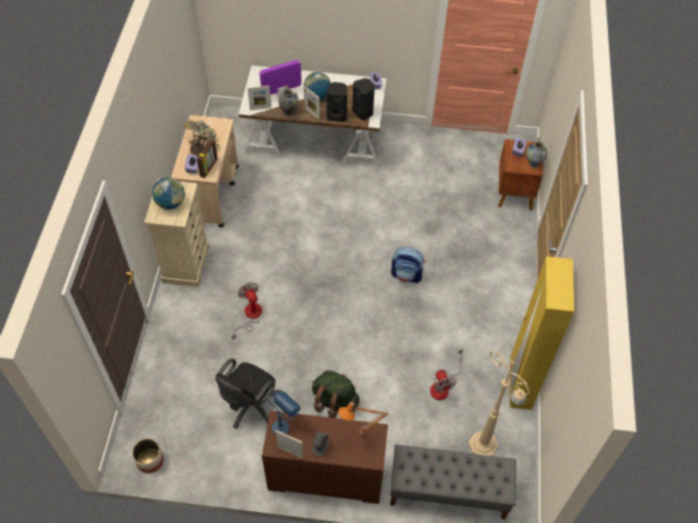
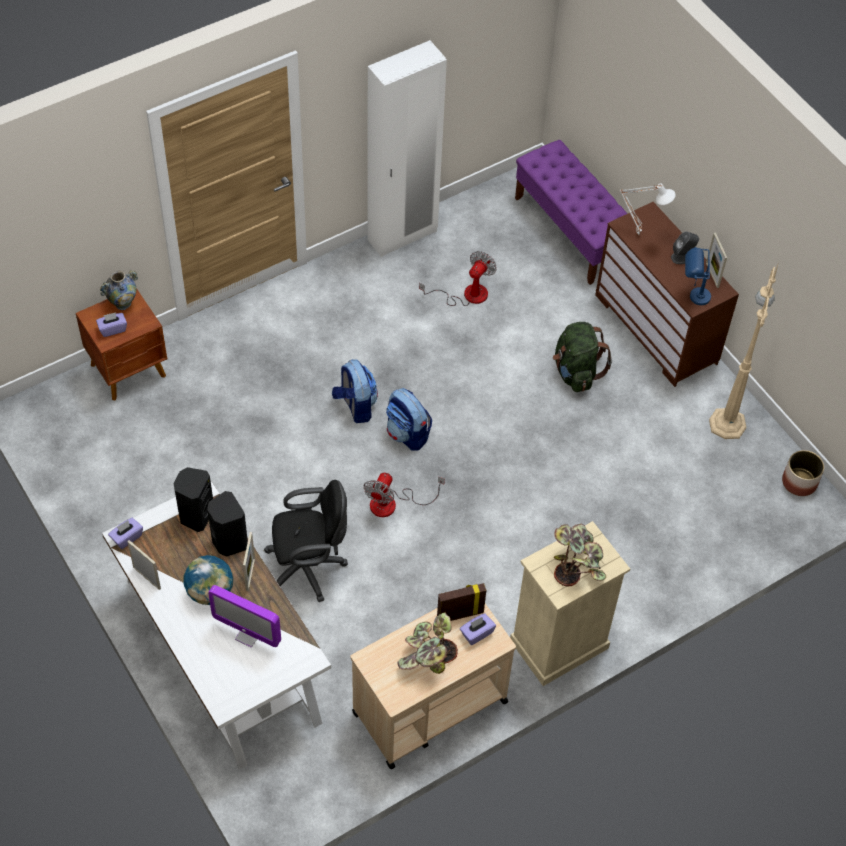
camera: 130 degrees left, 0 degrees up
globe [152,177,185,209] -> potted plant [554,524,606,587]
black office chair [215,358,281,429] -> black office chair moved to [264,480,348,602]
fan [231,282,262,340] -> fan moved to [363,472,445,517]
picture frame [248,85,271,110] -> picture frame moved to [127,540,161,590]
vase [278,85,299,116] -> none
orange table lamp [338,402,388,435] -> white table lamp [619,184,676,236]
grey bench [390,445,516,520] -> purple bench [515,140,627,285]
beige floor lamp [468,350,530,456] -> beige floor lamp moved to [709,262,779,439]
yellow wardrobe [509,256,574,410] -> white wardrobe [367,40,447,257]
none -> backpack [386,388,432,451]

